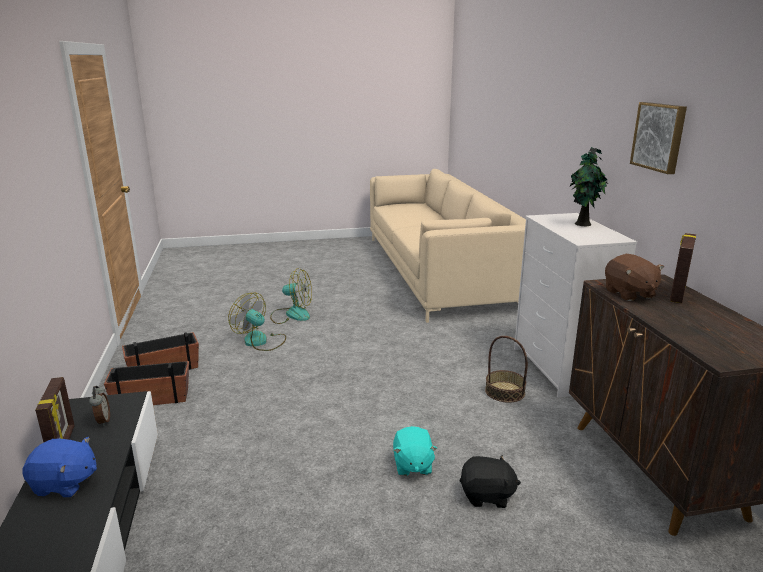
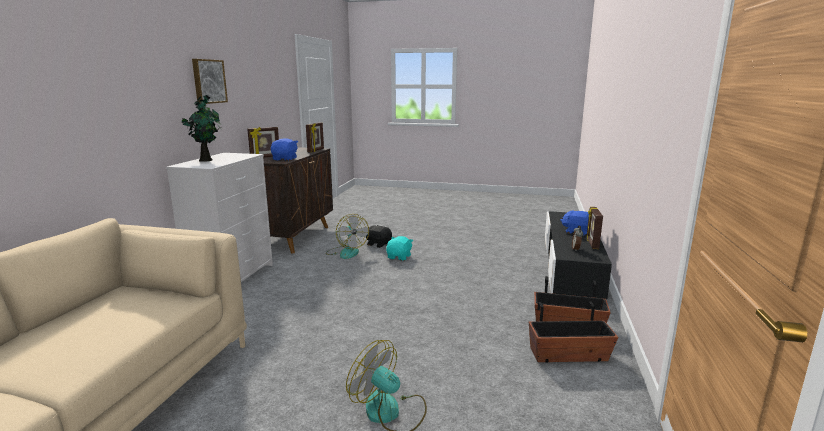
camera: 155 degrees left, 5 degrees down
fan [228,292,286,351] -> fan moved to [326,214,369,259]
basket [485,336,528,403] -> none
brown plush toy [605,254,664,301] -> blue plush toy [271,138,298,161]
none -> picture frame [306,122,324,152]

